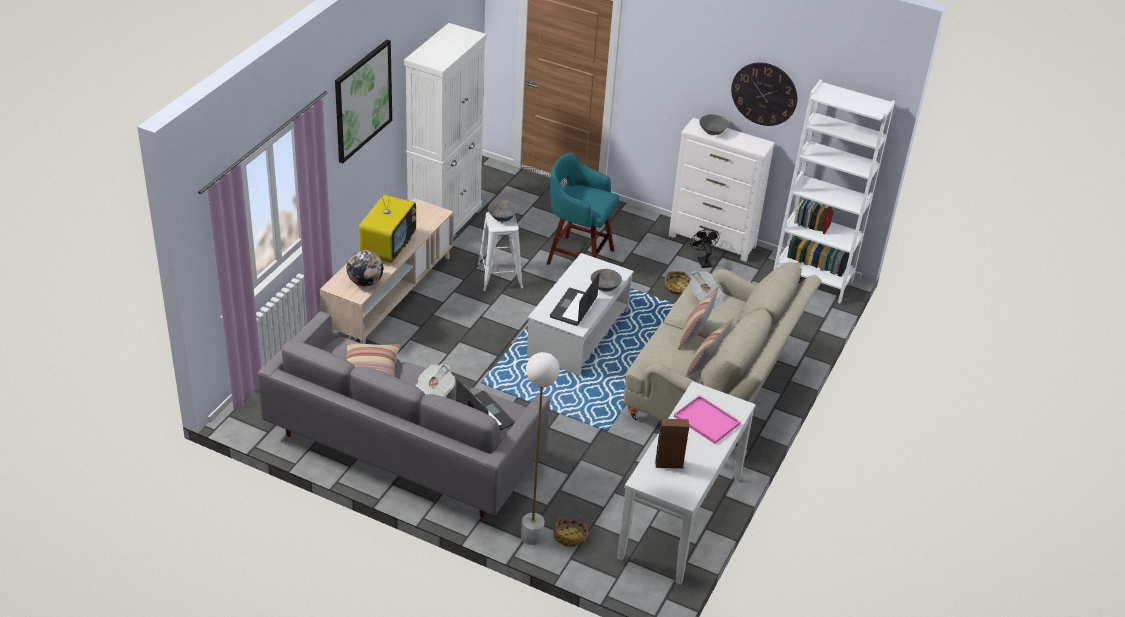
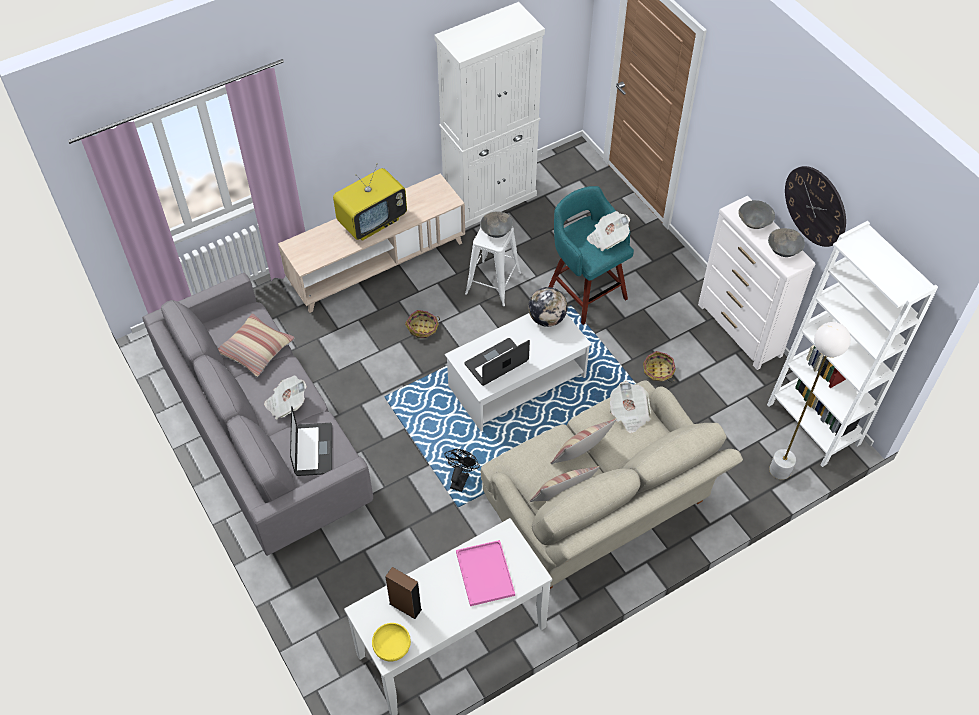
camera: 35 degrees right, 15 degrees up
picture [335,40,392,164] -> none
globe [347,250,383,286] -> globe moved to [528,287,568,327]
white floor lamp [521,352,560,545] -> white floor lamp moved to [769,322,851,480]
basket [553,517,589,547] -> basket moved to [405,310,440,338]
grey bowl [591,269,622,292] -> grey bowl moved to [768,228,805,257]
black fan [690,229,719,268] -> black fan moved to [445,449,480,492]
none -> yellow bowl [372,623,411,661]
none -> newspaper [587,211,630,251]

